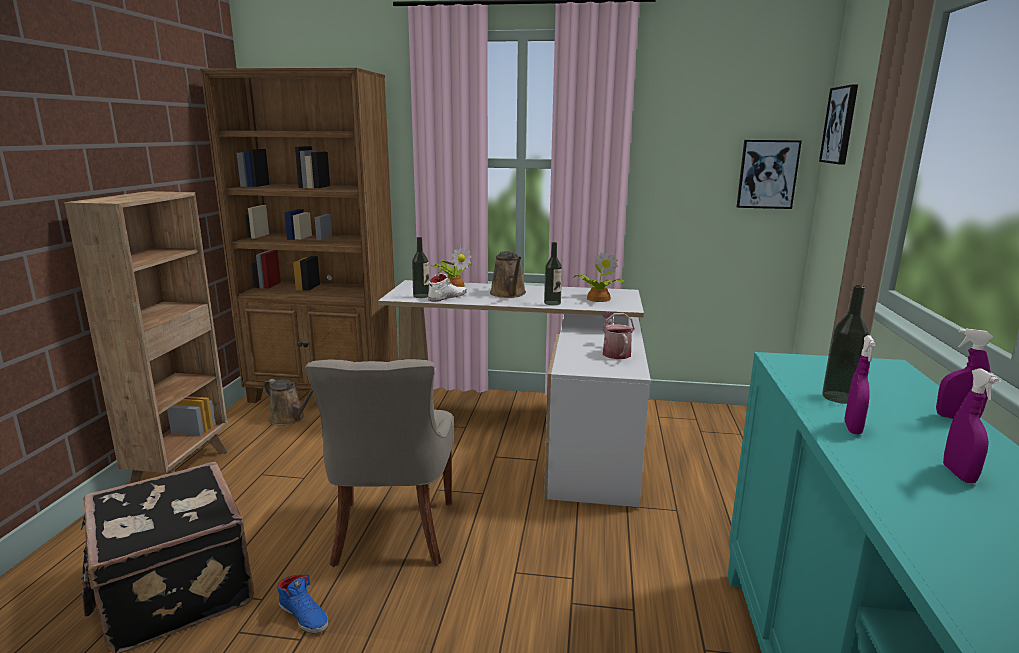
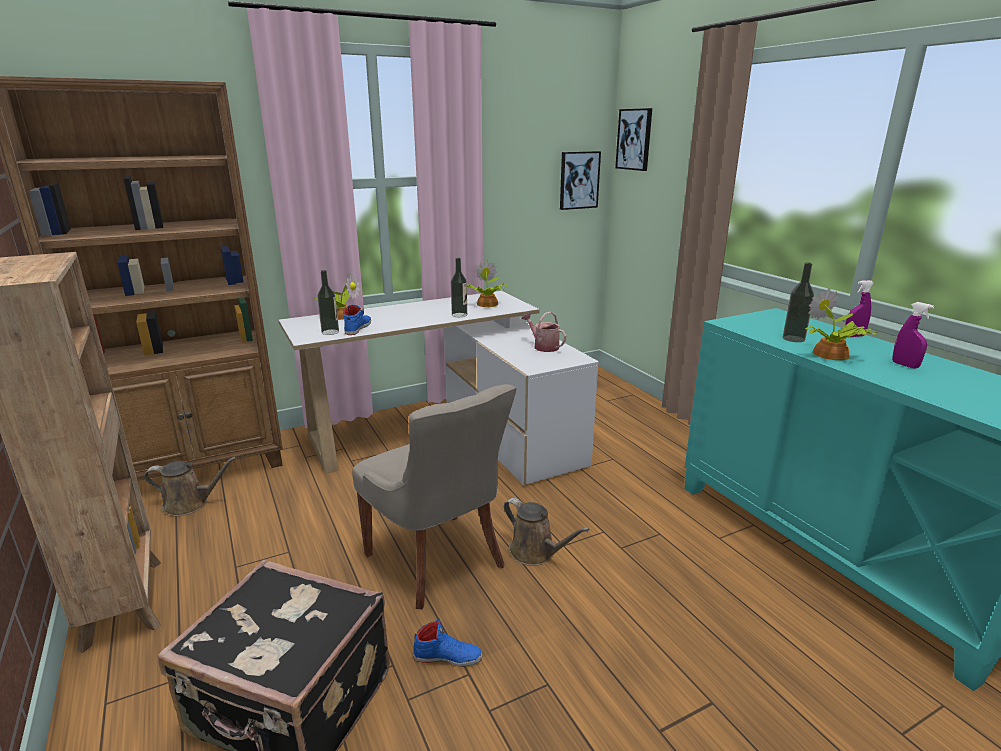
camera: 35 degrees left, 5 degrees up
white shoe [428,273,467,301] -> blue shoe [343,305,371,335]
brown watering can [490,251,526,298] -> brown watering can moved to [504,498,590,566]
purple spray bottle [844,335,875,435] -> potted plant [805,288,878,360]

